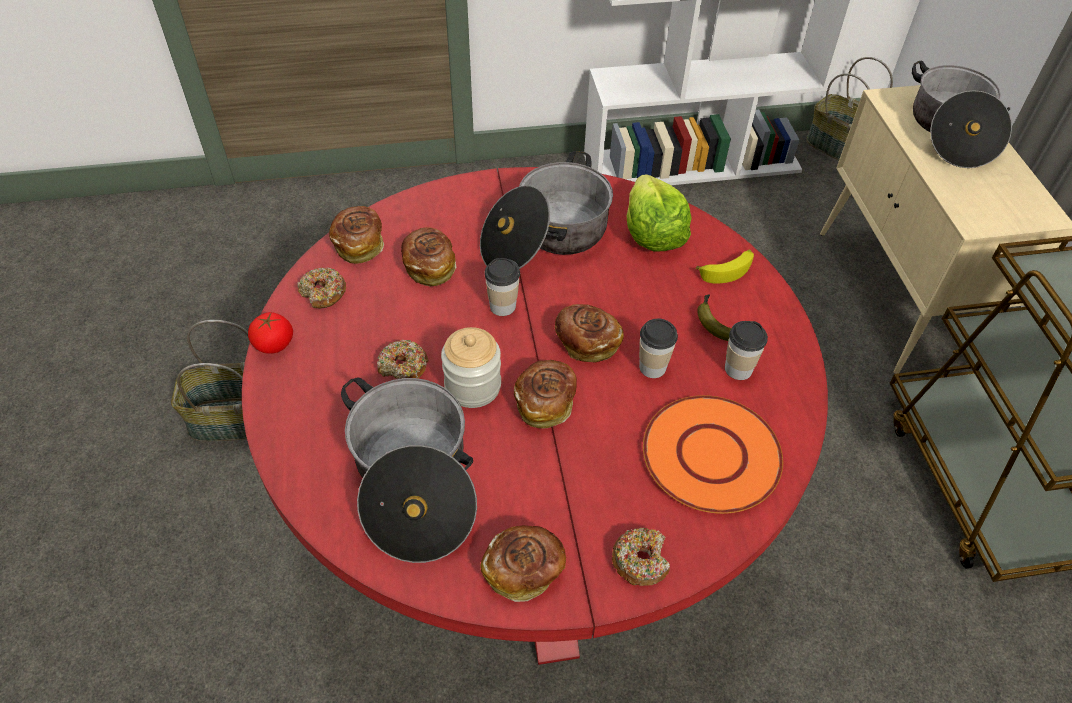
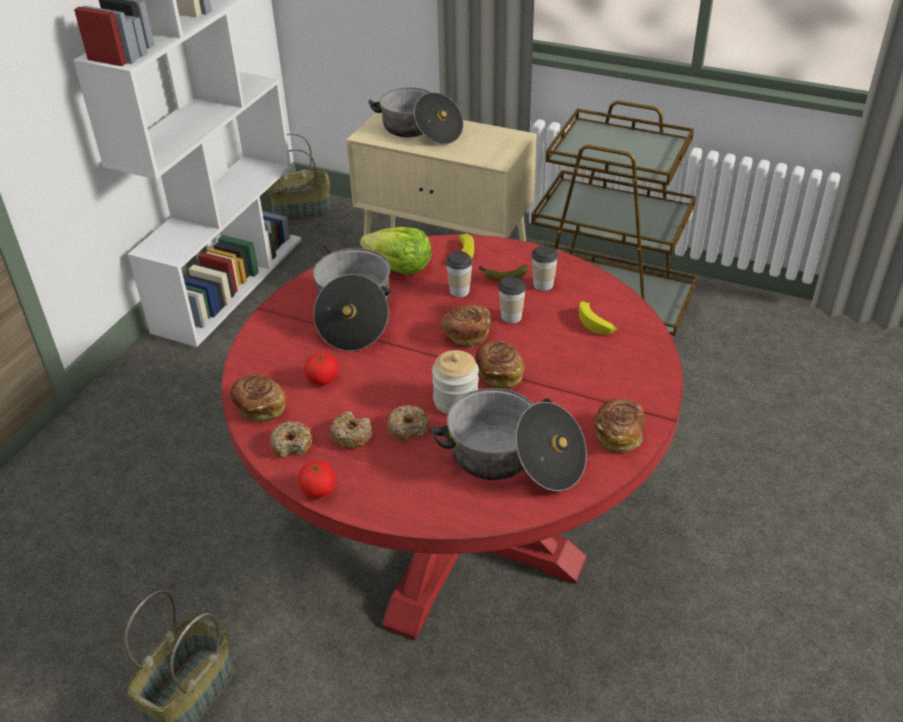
camera: 55 degrees left, 10 degrees down
bread [401,227,456,286] -> tomato [304,352,339,385]
cup [484,258,520,316] -> cup moved to [446,251,473,297]
donut [612,528,670,586] -> donut moved to [329,411,372,449]
orange plate [643,395,783,514] -> banana [579,301,618,335]

